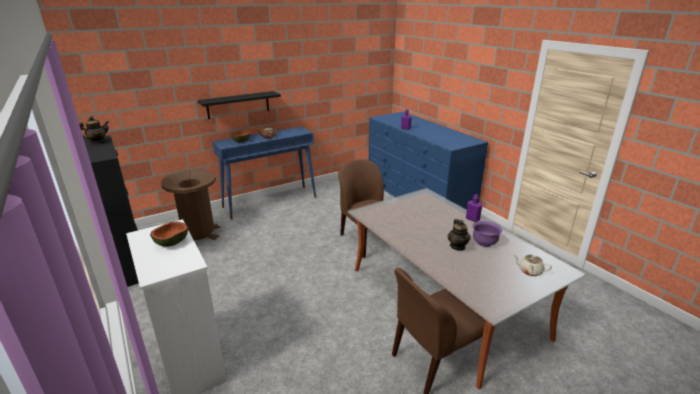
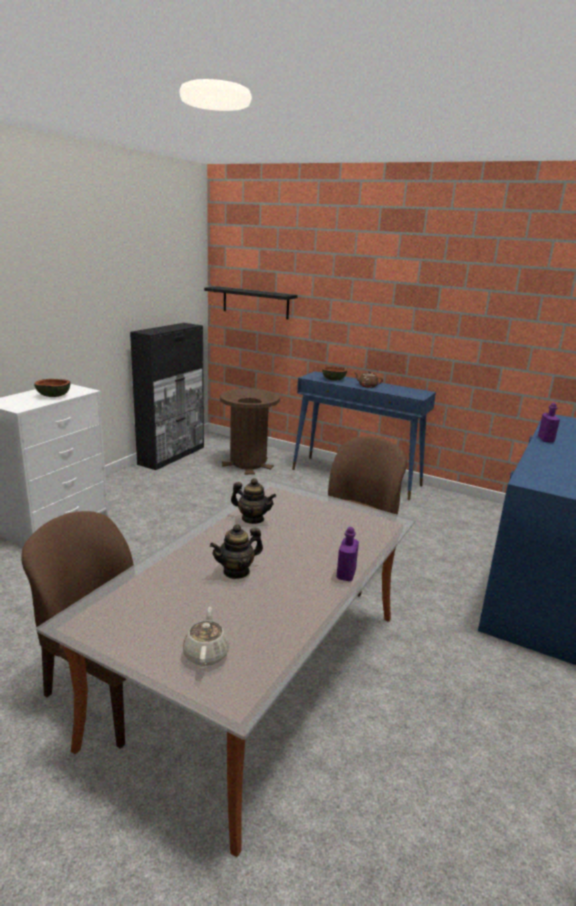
camera: 60 degrees right, 5 degrees down
teapot [79,116,109,144] -> teapot moved to [231,478,276,524]
black shelf [198,91,281,119] -> black shelf moved to [204,286,298,319]
purple bowl [472,221,502,247] -> none

